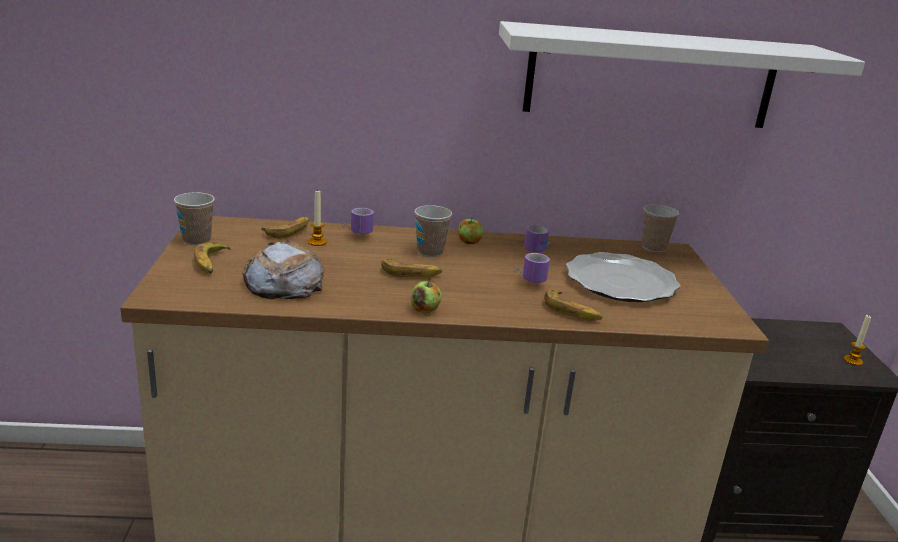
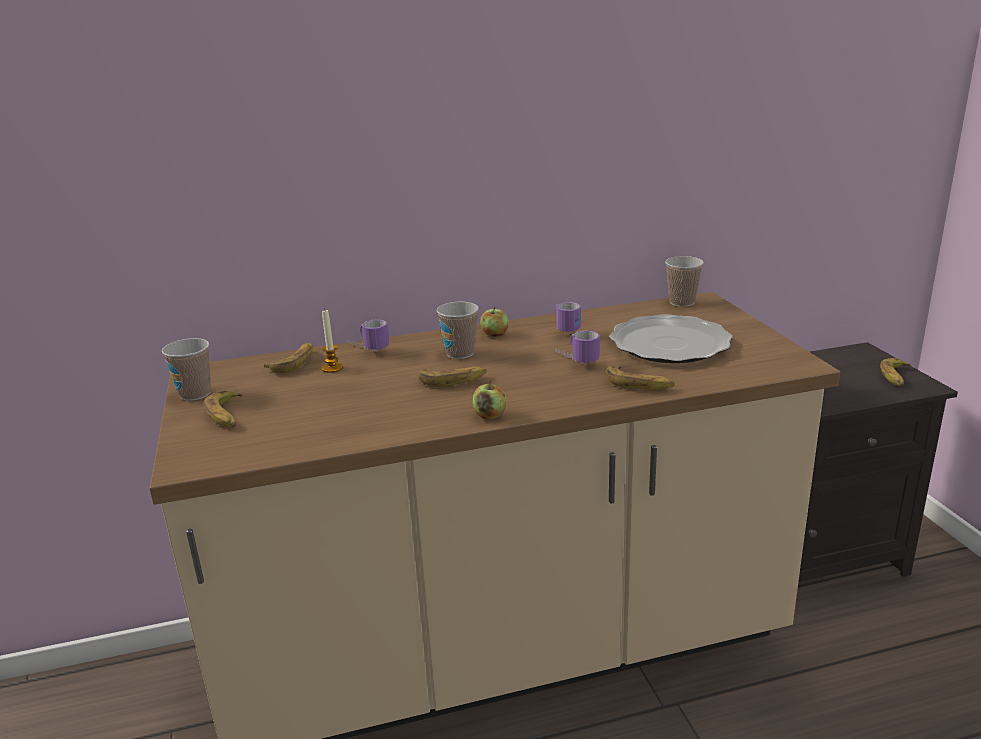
camera: 10 degrees left, 0 degrees up
bread [242,240,324,299] -> none
white shelf [499,21,865,128] -> none
candle [844,315,871,366] -> banana [880,358,912,386]

